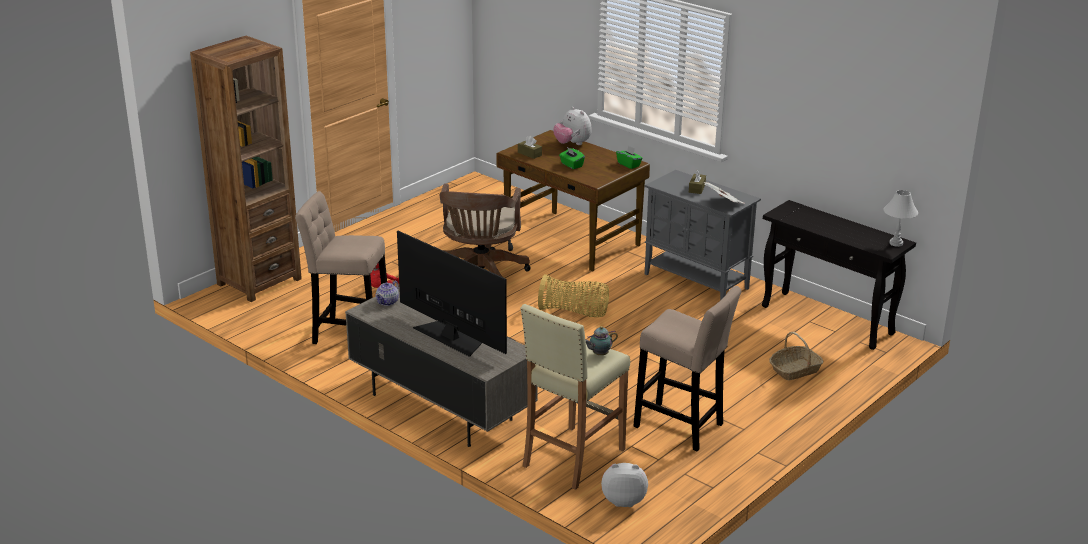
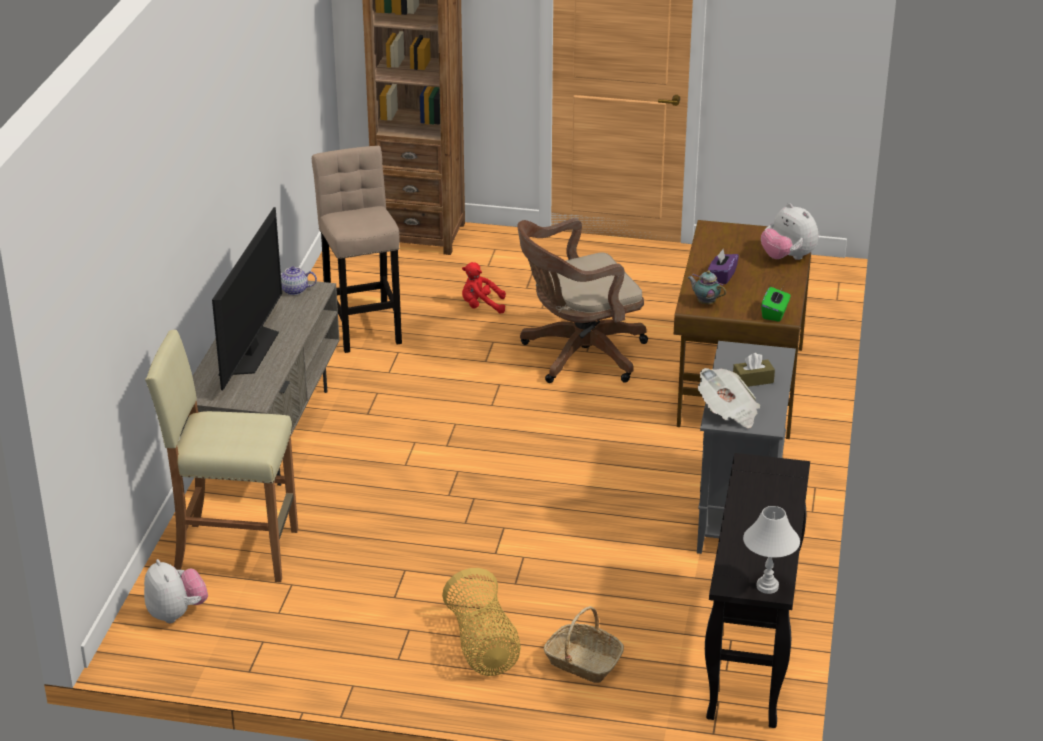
camera: 60 degrees right, 5 degrees up
brown tissue box [518,136,542,159] -> none
basket [538,274,609,317] -> basket moved to [442,568,521,676]
plush toy [553,107,592,145] -> plush toy turned 60 degrees counterclockwise [761,203,818,260]
green tissue box [559,147,585,169] -> purple tissue box [708,249,739,284]
teapot [585,326,618,355] -> teapot moved to [687,270,726,304]
beige stool [633,286,741,451] -> none

